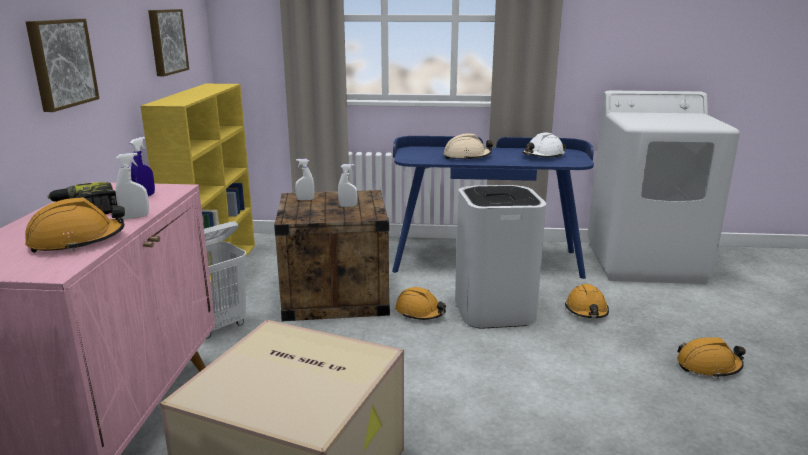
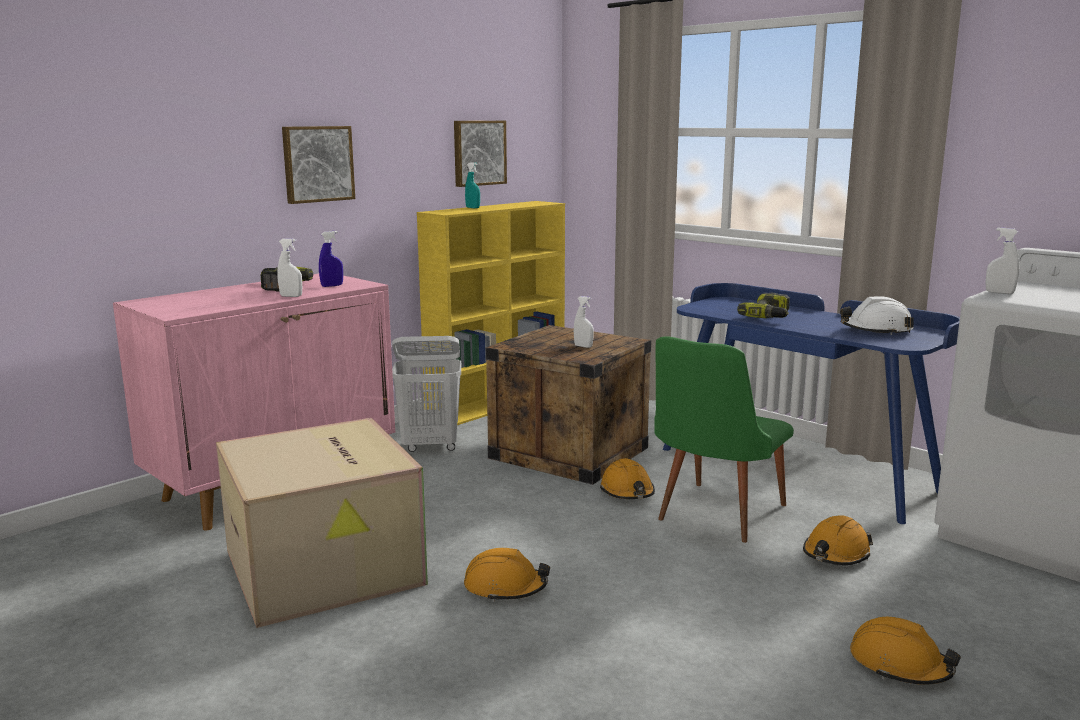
camera: 40 degrees right, 5 degrees down
orange hard hat [25,197,125,253] -> orange hard hat moved to [464,548,550,602]
white spray bottle [295,159,314,200] -> white spray bottle moved to [986,227,1020,294]
beige hard hat [444,134,493,160] -> power drill [737,293,790,318]
white trash can [455,185,546,328] -> green chair [654,336,794,543]
none -> turquoise spray bottle [465,162,480,208]

